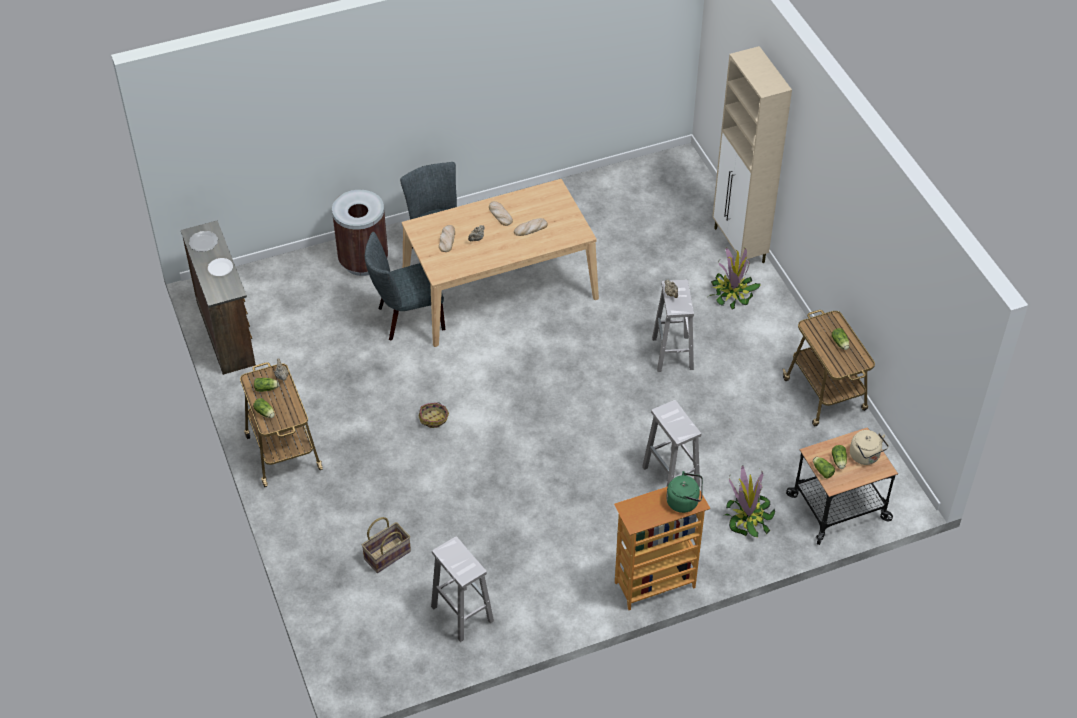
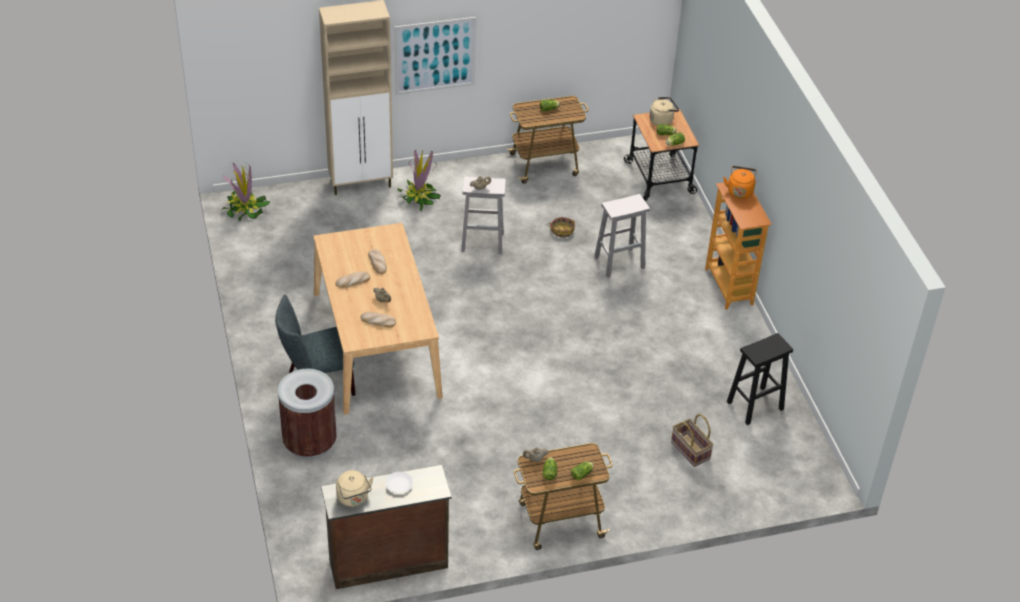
camera: 85 degrees left, 5 degrees down
plate [189,231,218,252] -> beige kettle [336,470,373,507]
grey chair [365,232,446,340] -> none
basket [419,402,449,428] -> basket moved to [547,217,575,238]
white stool [431,536,494,642] -> black stool [727,333,793,425]
green kettle [666,471,703,513] -> orange kettle [723,166,757,199]
potted plant [723,465,775,537] -> potted plant moved to [221,162,271,222]
none -> picture [394,17,476,95]

